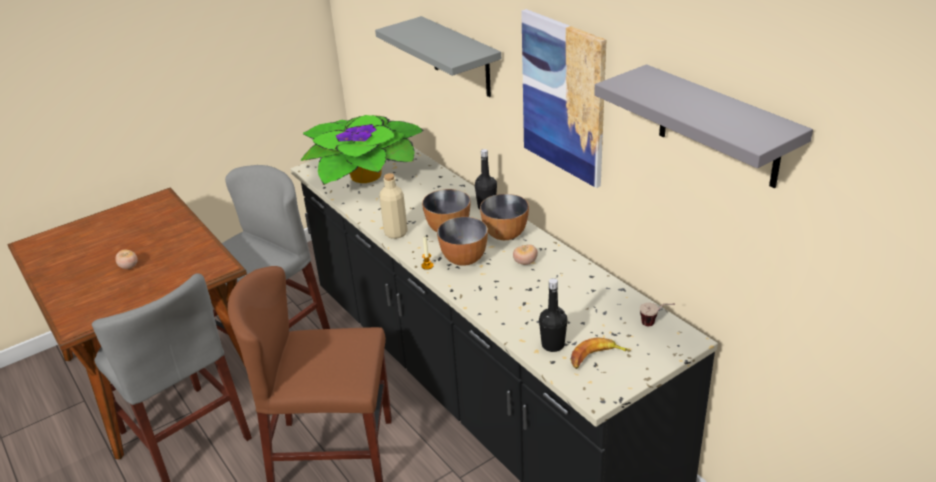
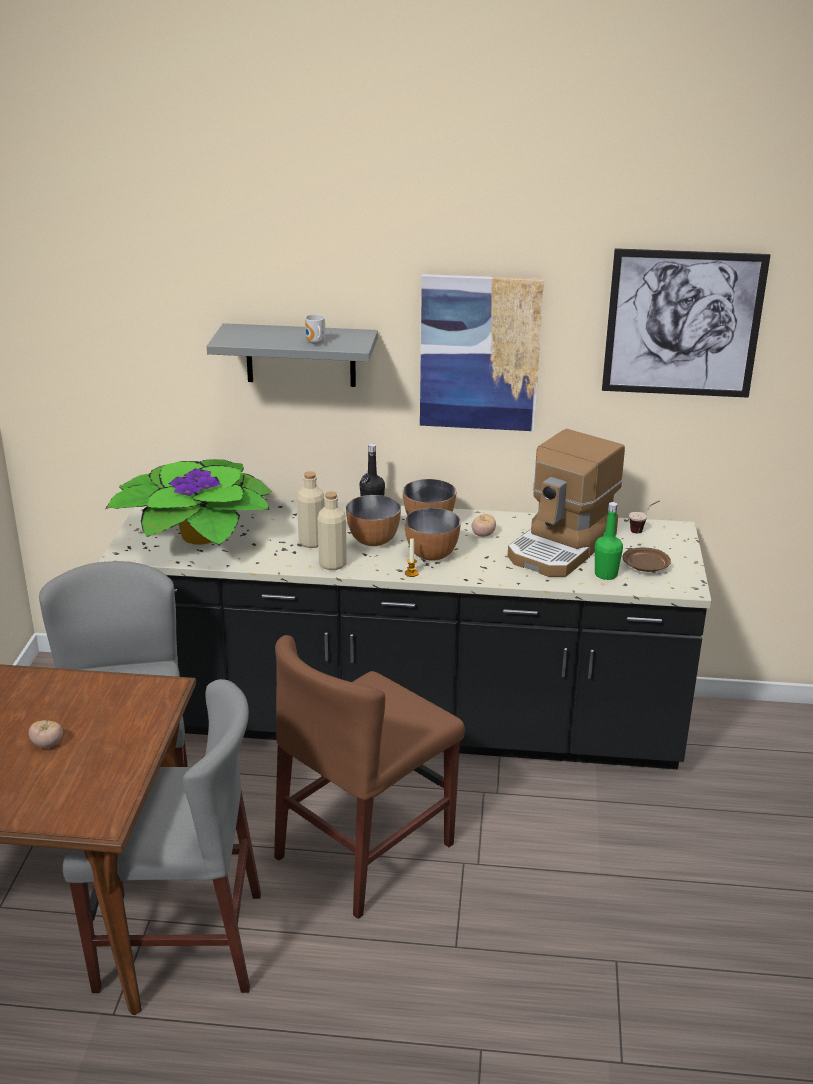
camera: 50 degrees left, 5 degrees down
black bottle [539,278,567,352] -> green bottle [595,502,623,580]
banana [570,337,631,369] -> brown plate [623,547,671,572]
grey shelf [594,64,813,188] -> picture [602,248,770,398]
none -> beige bottle [297,471,325,548]
none -> mug [305,314,325,344]
none -> coffee machine [508,429,625,577]

